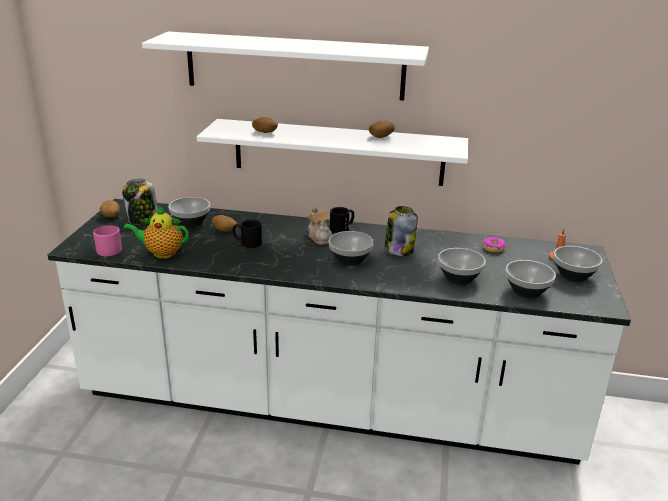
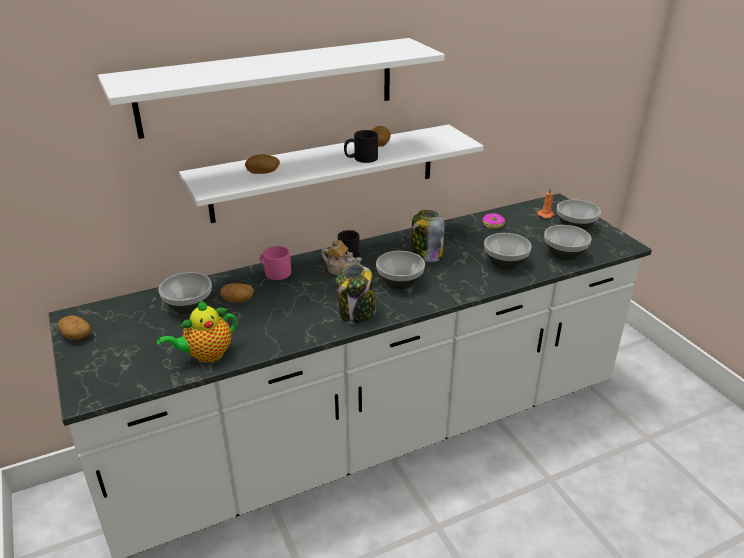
camera: 35 degrees left, 5 degrees up
pink mug [93,225,122,256] -> pink mug moved to [260,246,291,280]
jar [122,179,158,224] -> jar moved to [336,264,376,324]
black mug [233,219,262,248] -> black mug moved to [344,130,378,163]

